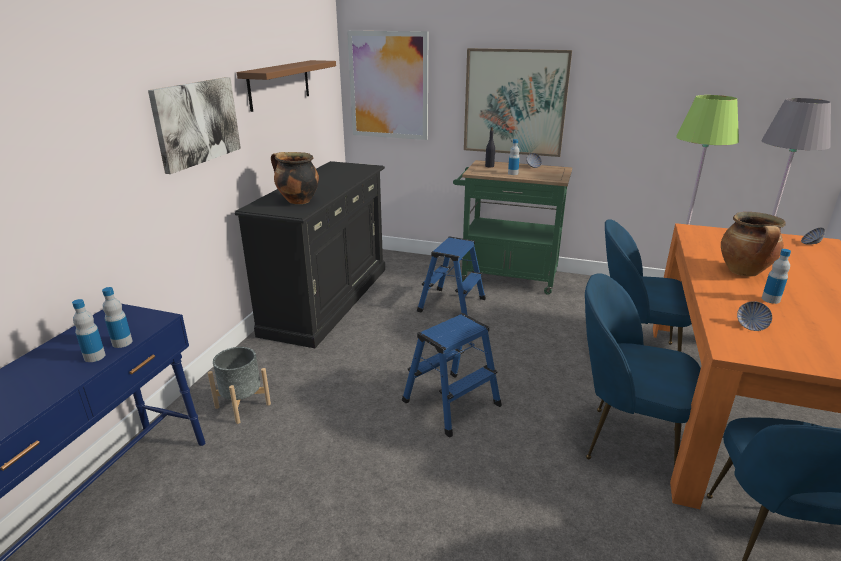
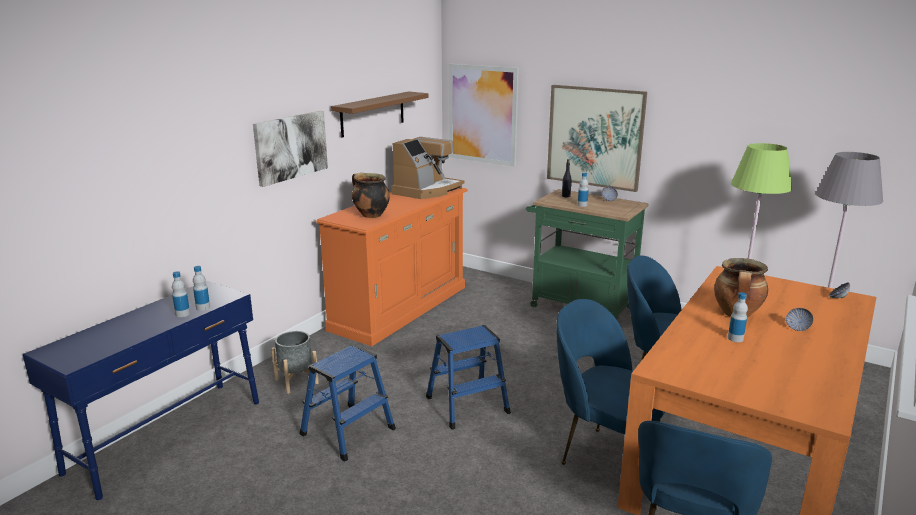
camera: 15 degrees right, 5 degrees down
black cabinet [235,161,385,348] -> orange cabinet [316,188,468,346]
blue step ladder [417,236,486,315] -> blue step ladder moved to [299,344,396,462]
bowl [737,301,772,331] -> bowl moved to [786,308,813,331]
none -> coffee machine [391,137,464,199]

